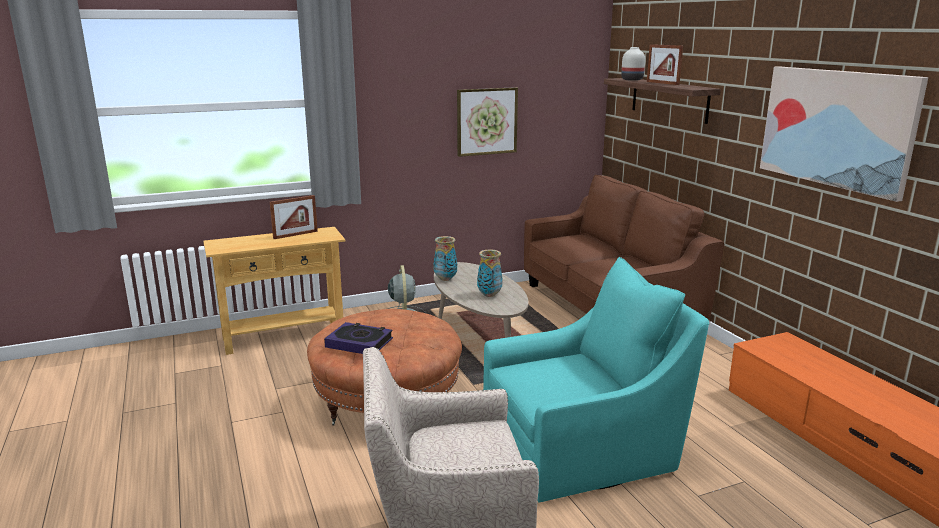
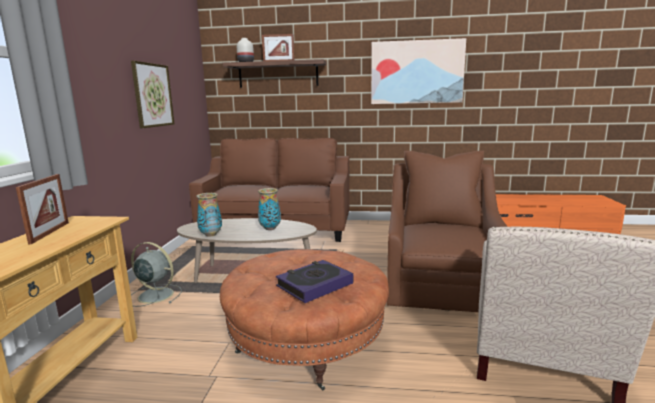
camera: 60 degrees left, 5 degrees down
turquoise armchair [483,257,709,502] -> brown armchair [387,151,508,312]

